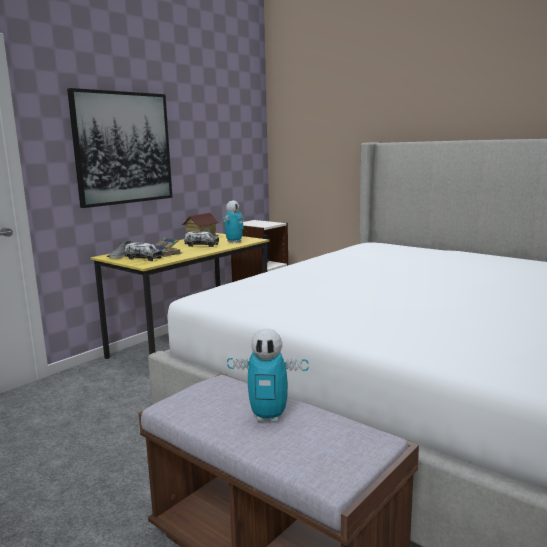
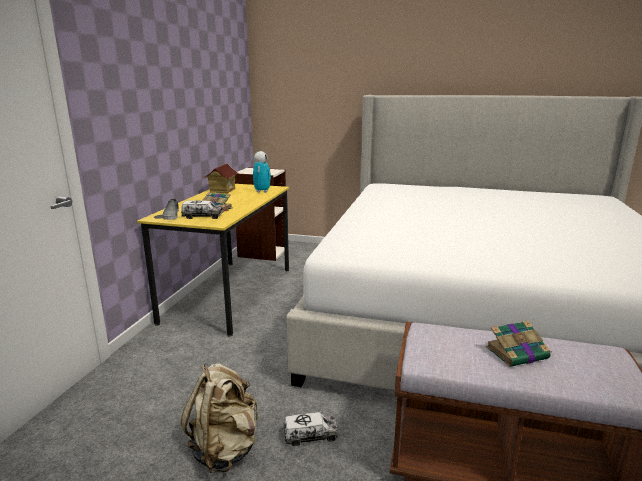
camera: 25 degrees left, 5 degrees up
picture [67,88,172,208] -> none
toy truck [184,231,219,247] -> toy truck moved to [283,412,338,446]
toy robot [227,329,309,423] -> book [486,320,551,367]
none -> beige backpack [181,363,258,473]

